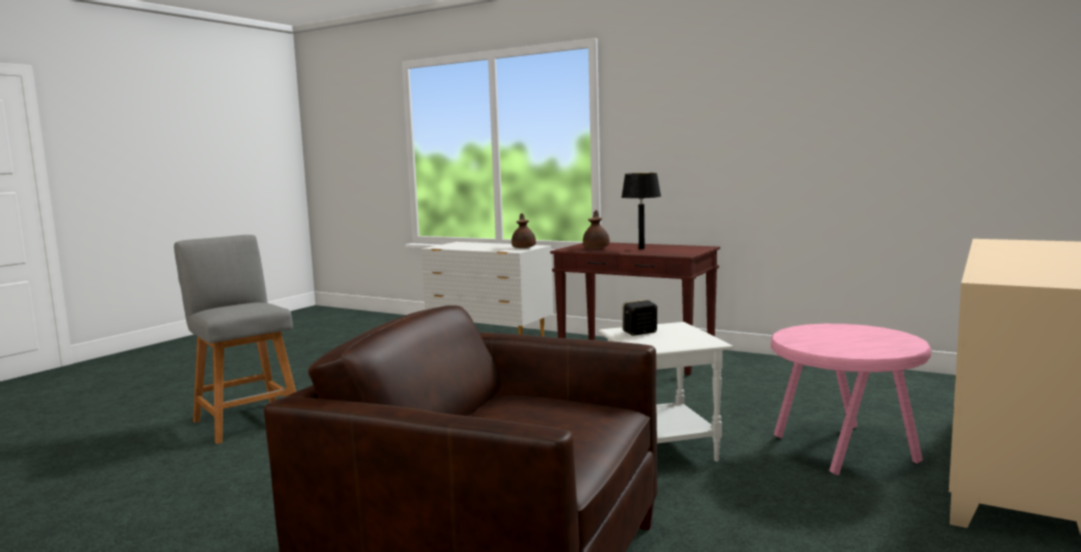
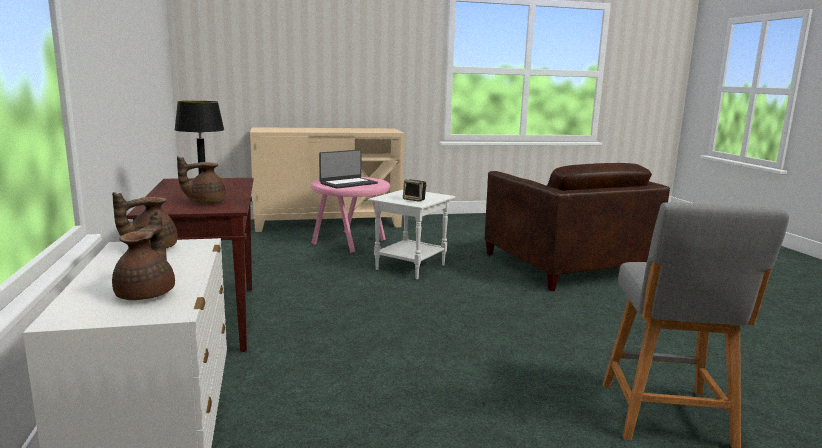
camera: 135 degrees left, 5 degrees up
none -> brown teapot [112,210,175,300]
none -> laptop [319,150,378,188]

